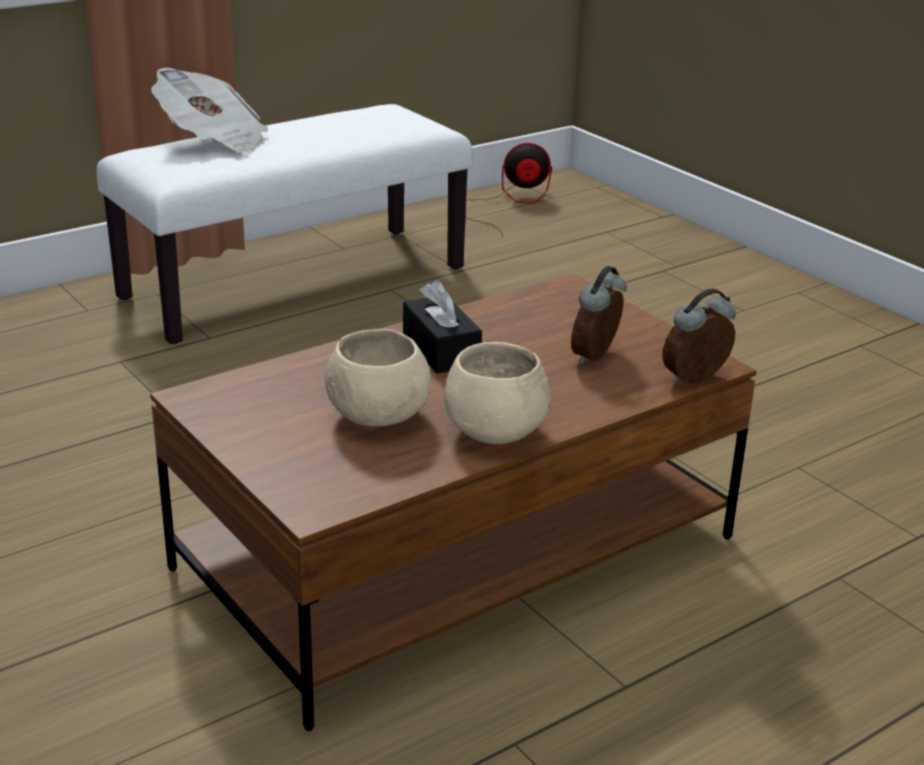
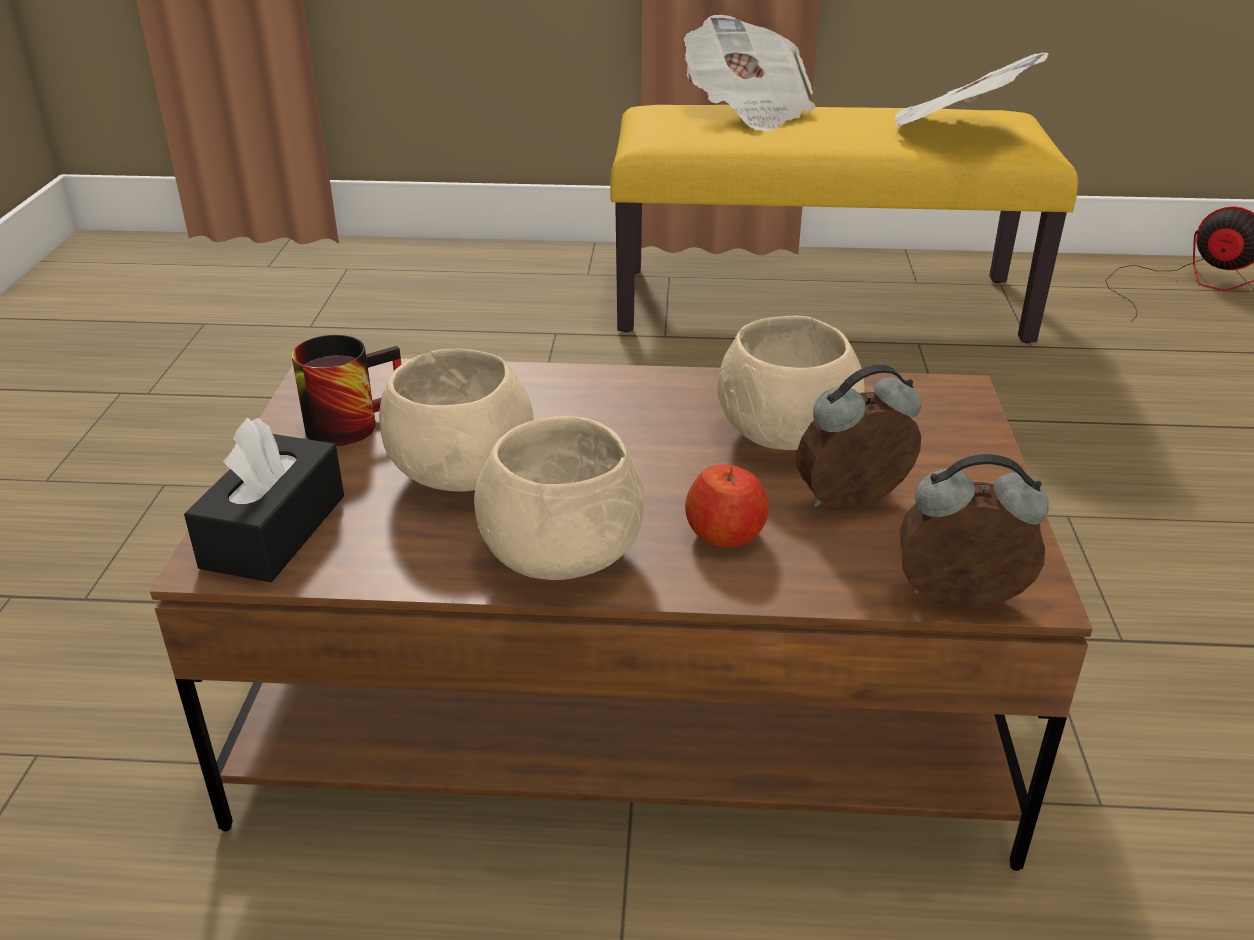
camera: 40 degrees right, 5 degrees up
white bench [97,104,473,344] -> yellow bench [610,105,1078,343]
black tissue box [403,280,482,374] -> black tissue box moved to [184,417,344,582]
none -> mug [291,335,401,446]
none -> apple [685,464,769,548]
none -> beige bowl [717,316,864,450]
none -> newspaper [895,52,1048,128]

